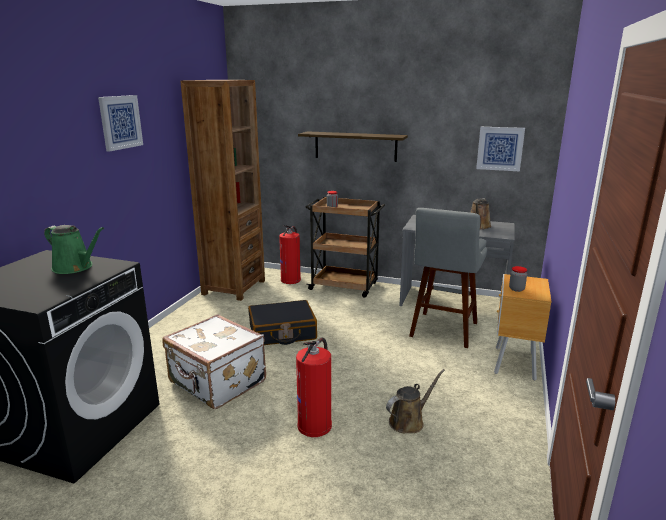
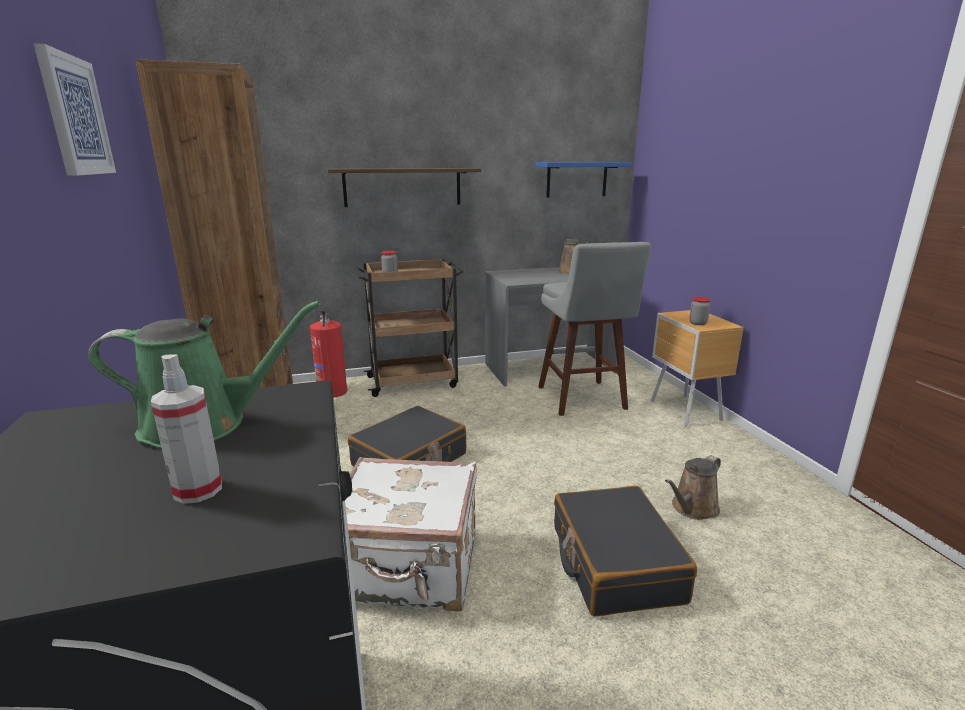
camera: 35 degrees left, 0 degrees up
fire extinguisher [296,338,332,437] -> black suitcase [554,486,697,616]
brown watering can [386,369,445,433] -> brown watering can turned 150 degrees counterclockwise [665,455,721,520]
picture [476,127,525,171] -> blue shelf [536,162,633,197]
none -> spray bottle [151,355,222,504]

